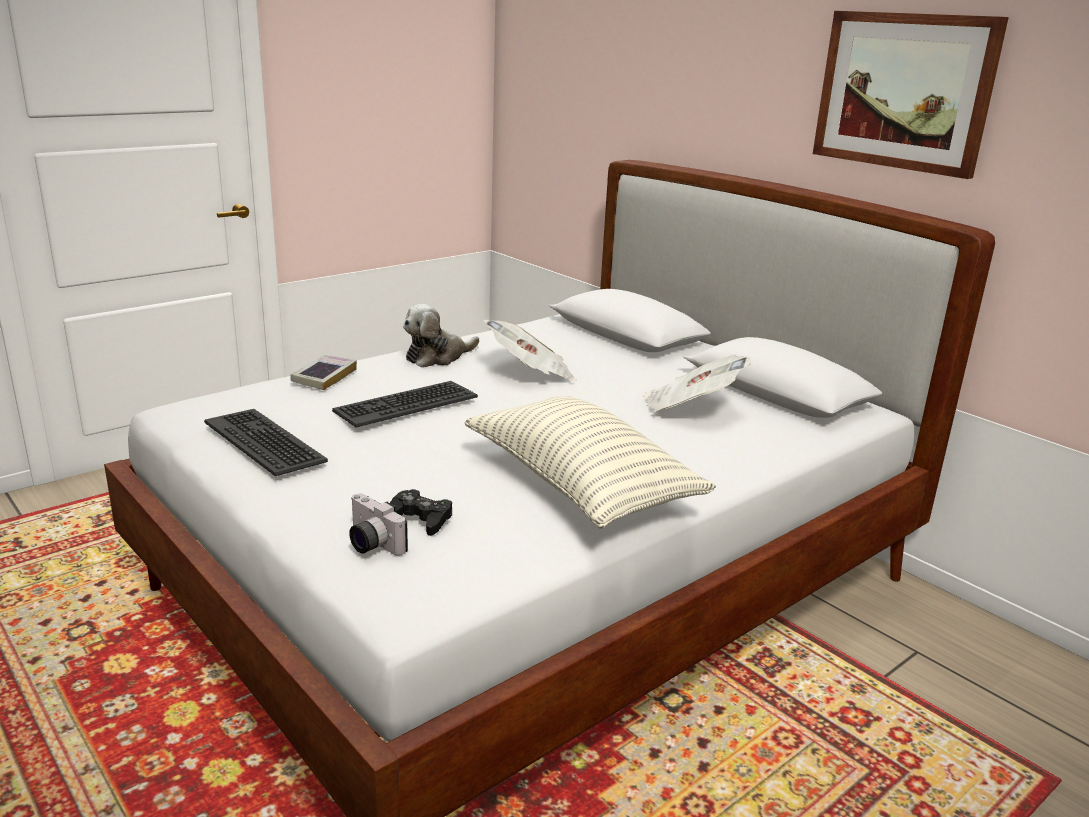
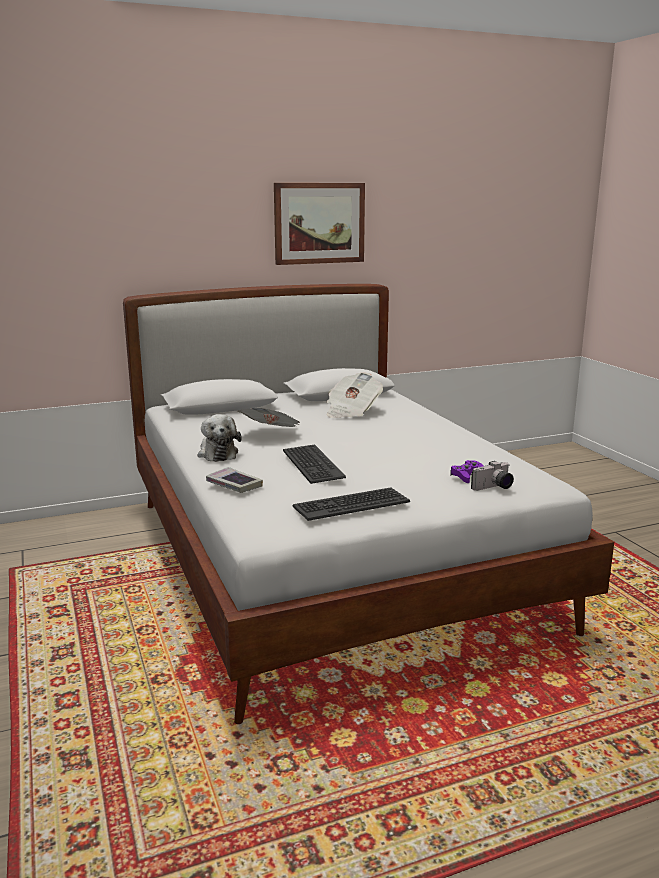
camera: 70 degrees left, 5 degrees down
black game controller [390,489,452,536] -> purple game controller [450,460,483,483]
pillow [465,396,716,529] -> none

